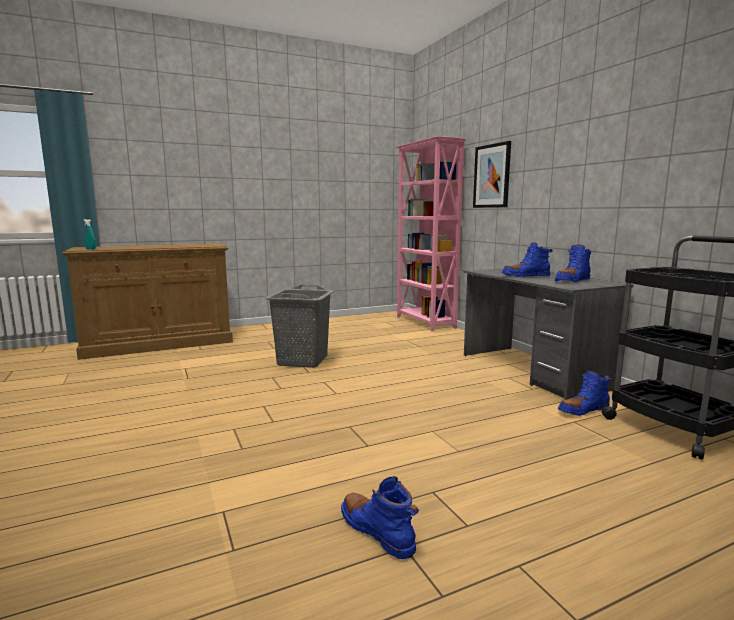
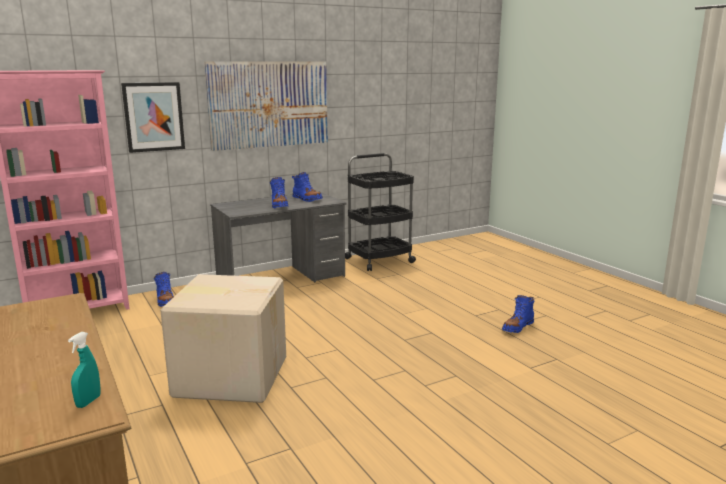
camera: 95 degrees left, 5 degrees up
grey laundry basket [265,285,334,368] -> cardboard box [160,274,286,403]
blue boot [558,370,611,416] -> blue boot moved to [154,272,174,307]
none -> picture [204,61,328,151]

